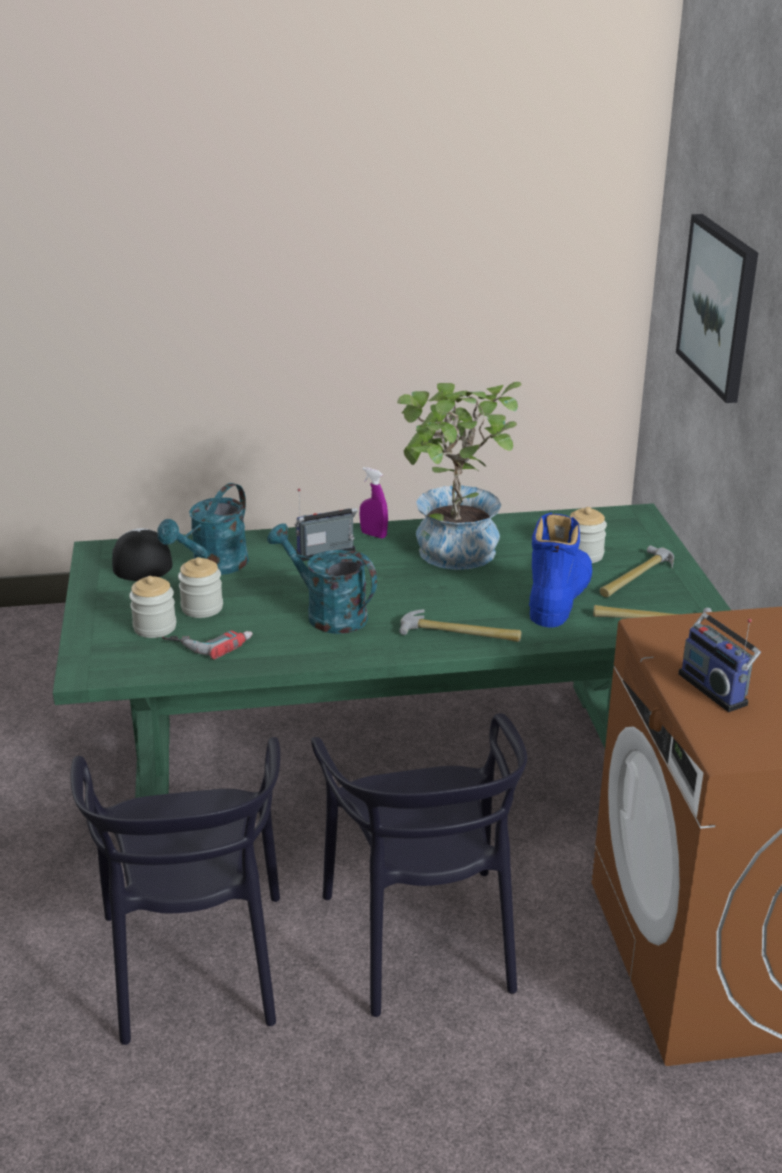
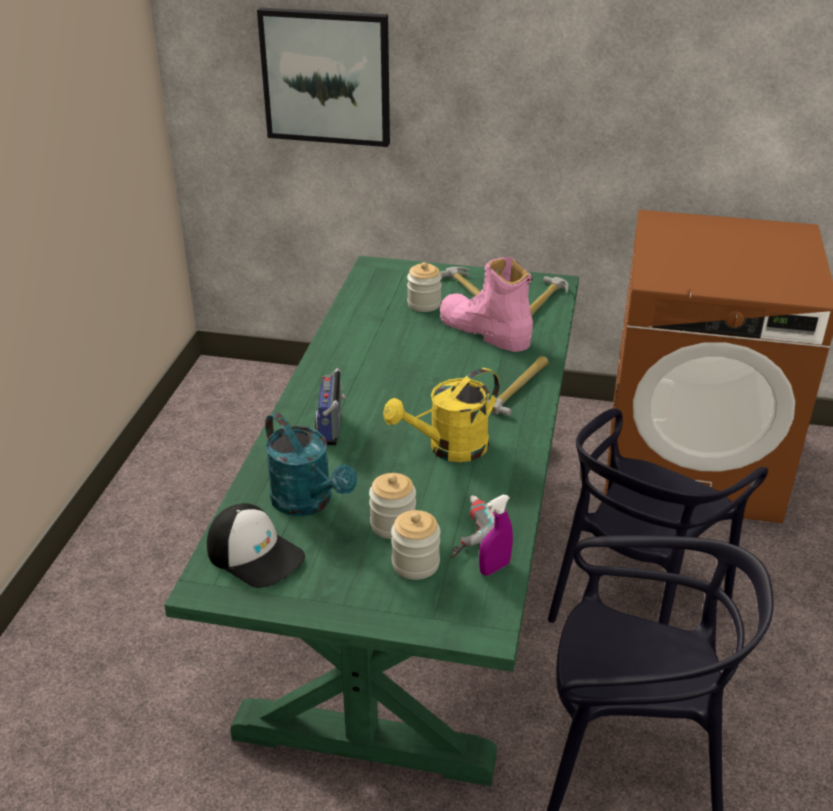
camera: 70 degrees left, 5 degrees up
cap [112,528,173,581] -> cap turned 150 degrees counterclockwise [207,503,305,588]
turquoise watering can [267,523,377,634] -> yellow watering can [383,368,500,462]
black chair [311,713,527,1017] -> black chair turned 120 degrees clockwise [548,408,768,625]
purple spray bottle [360,467,388,539] -> purple spray bottle moved to [479,495,513,575]
potted plant [397,382,522,570] -> none
blue boot [529,513,592,627] -> pink boot [440,257,533,352]
radio [678,613,761,712] -> none

